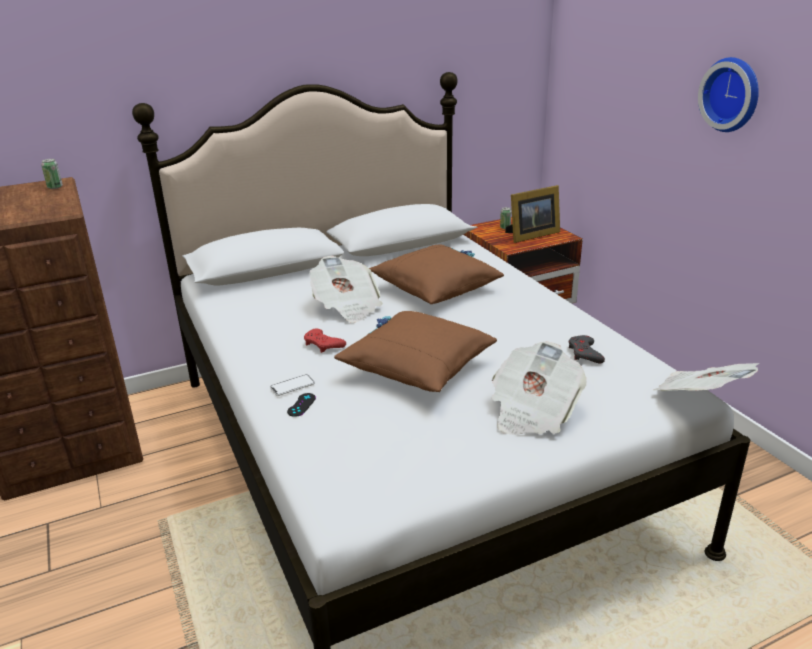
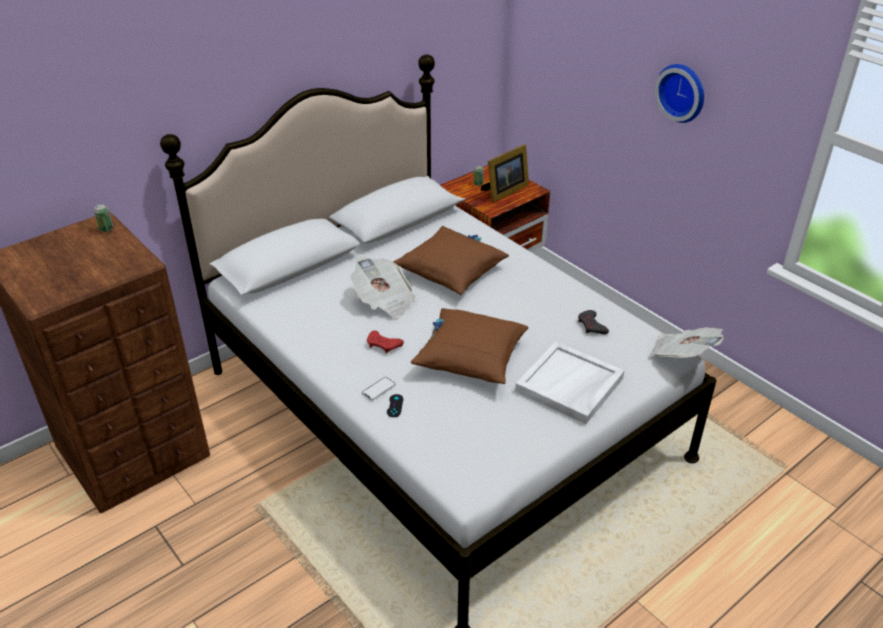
camera: 15 degrees left, 10 degrees up
newspaper [492,342,587,435] -> white tray [515,341,625,424]

